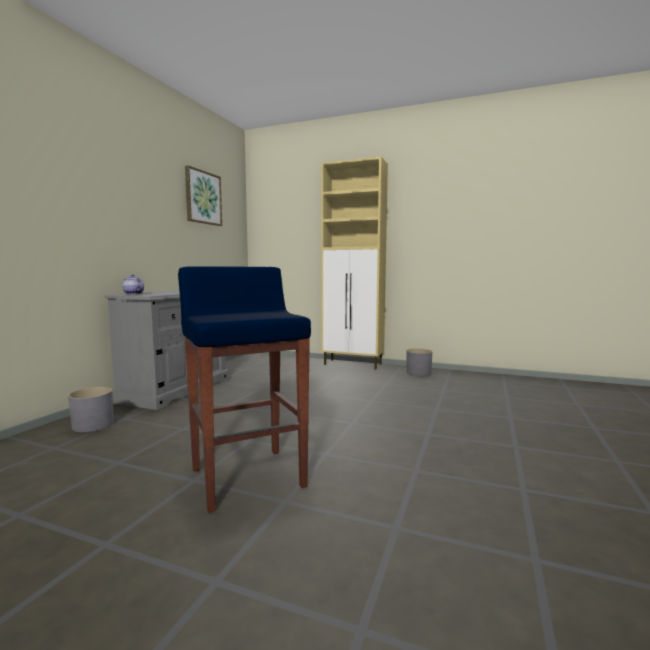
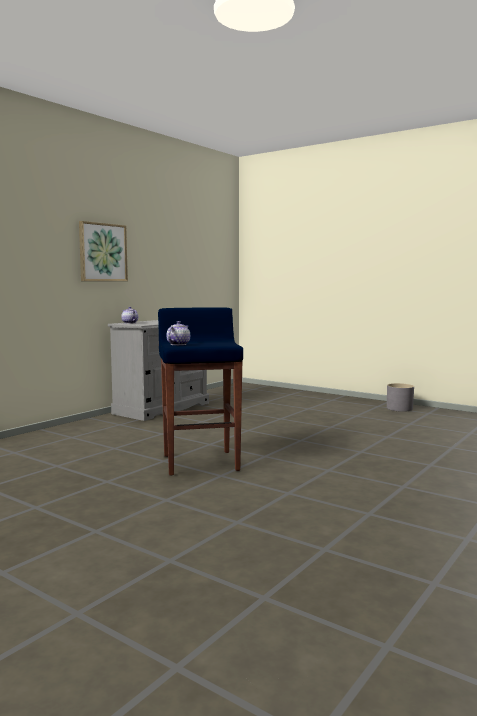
camera: 15 degrees right, 0 degrees up
grey planter [68,387,114,432] -> none
picture [185,165,222,226] -> picture moved to [79,221,128,281]
beige cabinet [321,157,388,370] -> none
none -> teapot [166,321,190,345]

